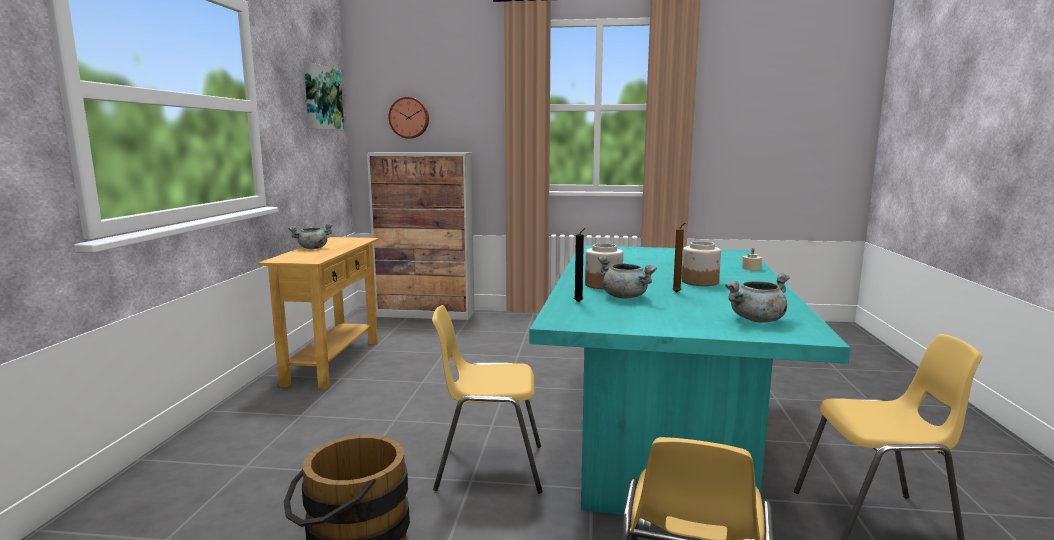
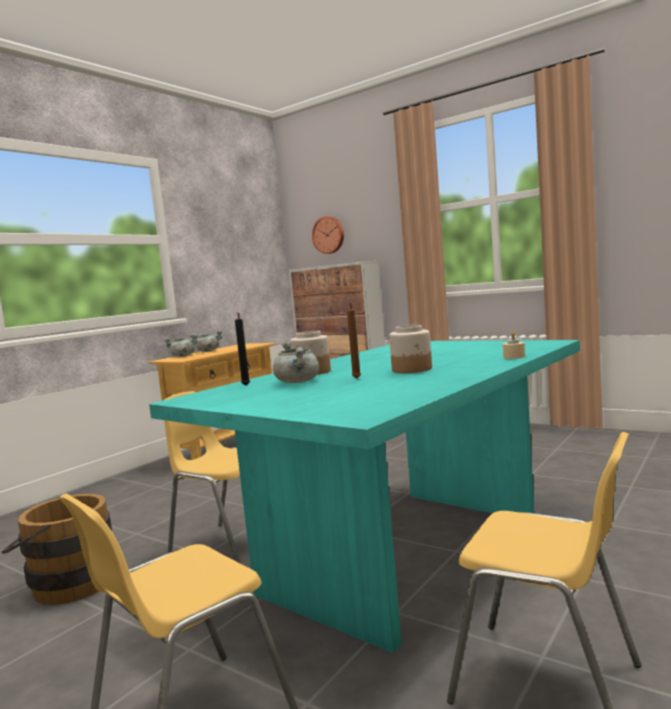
camera: 30 degrees right, 5 degrees down
picture [304,62,344,130] -> none
grey cooking pot [725,273,790,323] -> grey cooking pot moved to [163,334,198,357]

